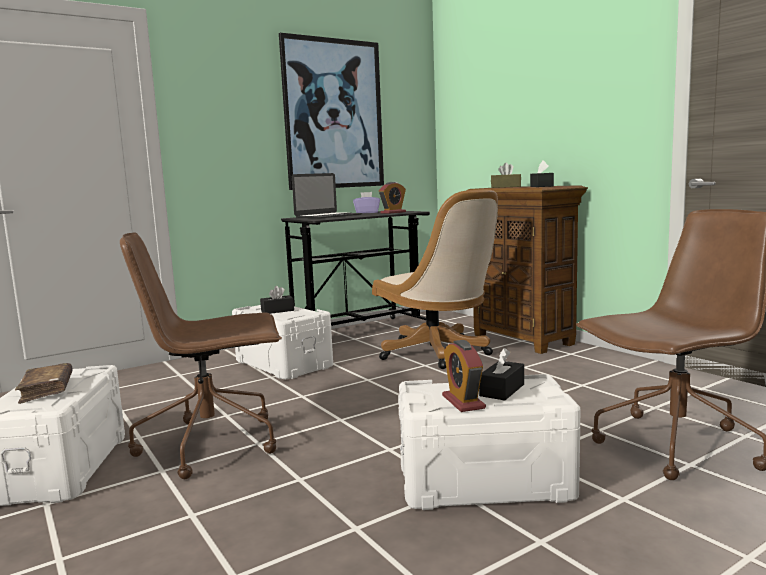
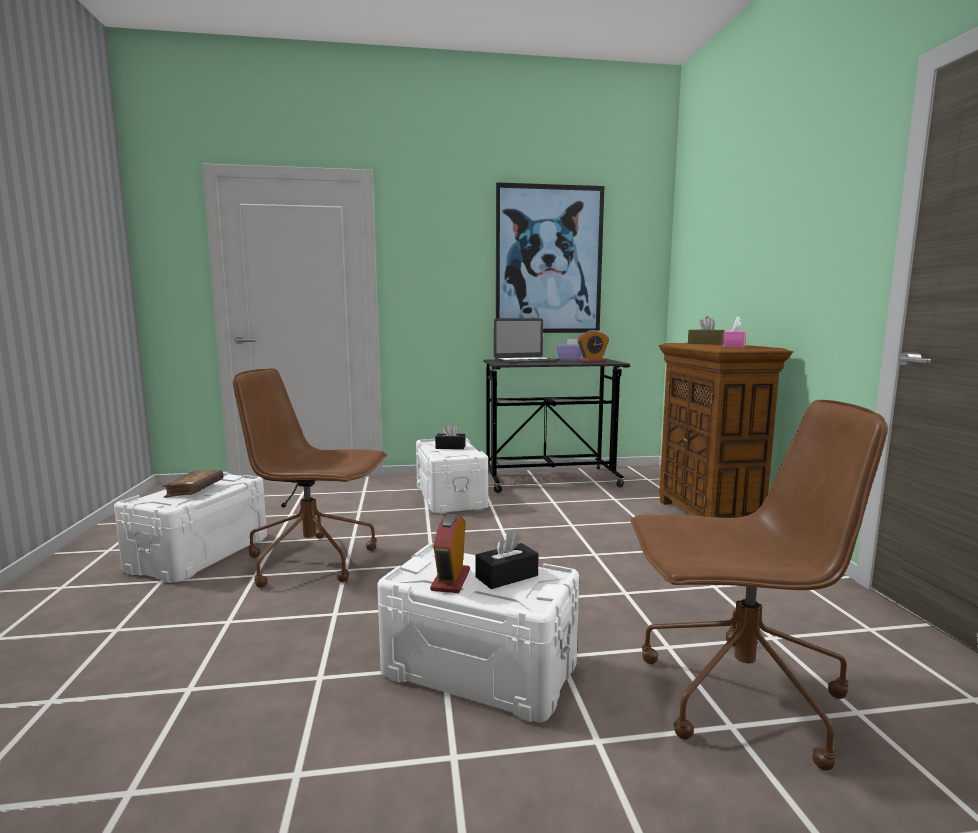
camera: 25 degrees right, 0 degrees up
office chair [372,189,498,369] -> none
black tissue box [530,160,554,187] -> pink tissue box [723,317,746,348]

